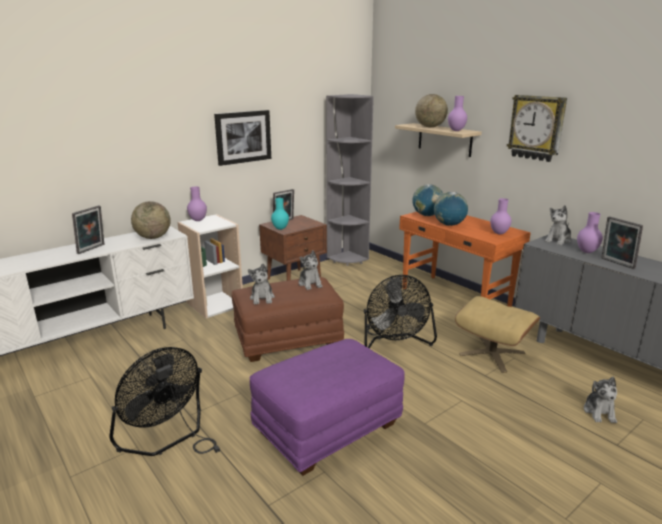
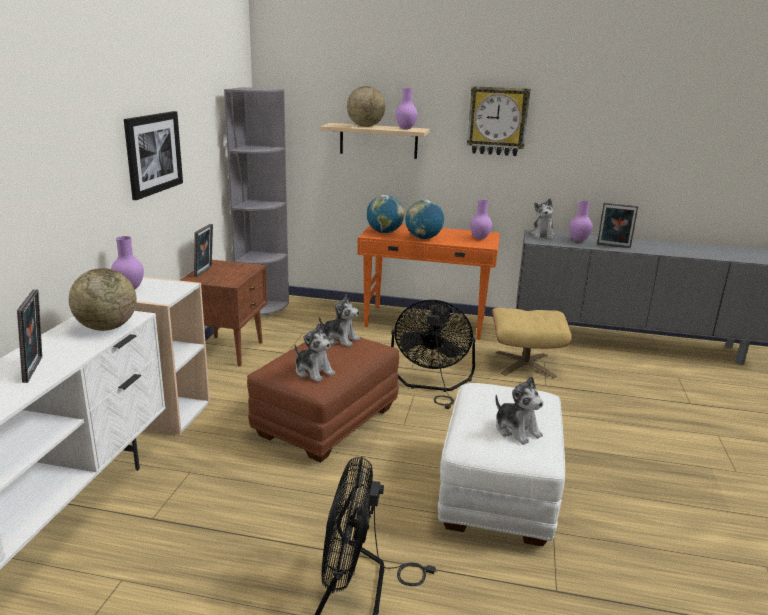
camera: 40 degrees left, 0 degrees up
purple ottoman [250,339,405,476] -> white ottoman [438,383,565,546]
turquoise vase [271,198,289,230] -> none
black fan [364,275,437,349] -> black fan turned 120 degrees counterclockwise [391,300,476,409]
plush toy [584,377,617,423] -> plush toy moved to [495,376,544,445]

